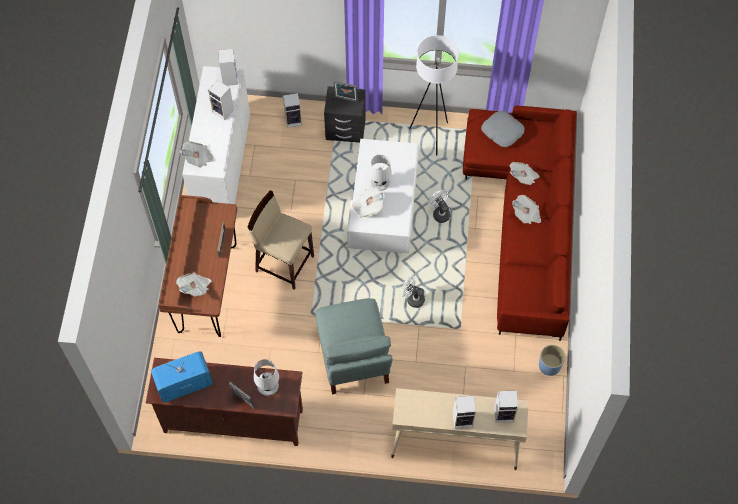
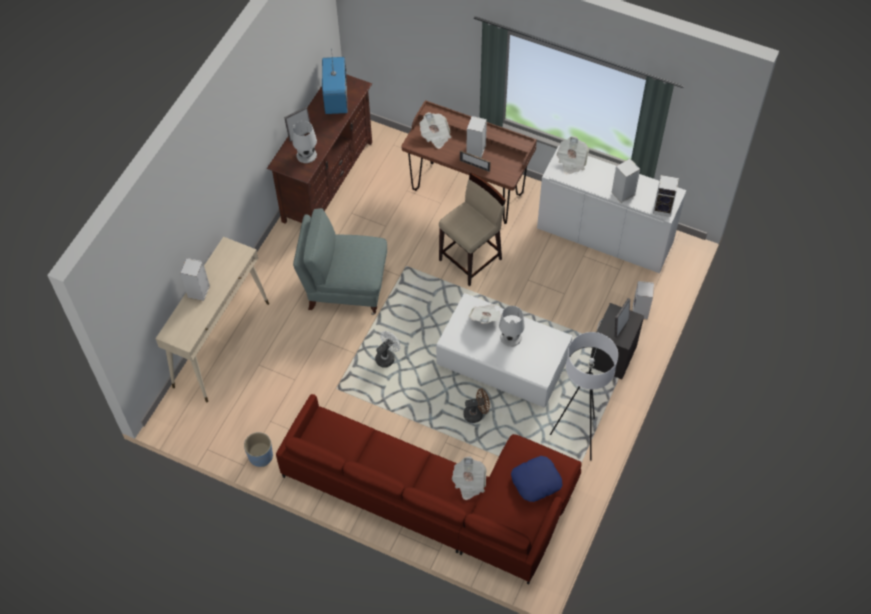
camera: 110 degrees right, 5 degrees down
white fan [428,190,451,223] -> brown fan [463,389,490,423]
grey pillow [481,111,524,147] -> blue pillow [511,456,563,502]
speaker [494,391,518,423] -> speaker moved to [466,116,487,158]
newspaper [512,195,541,224] -> none

